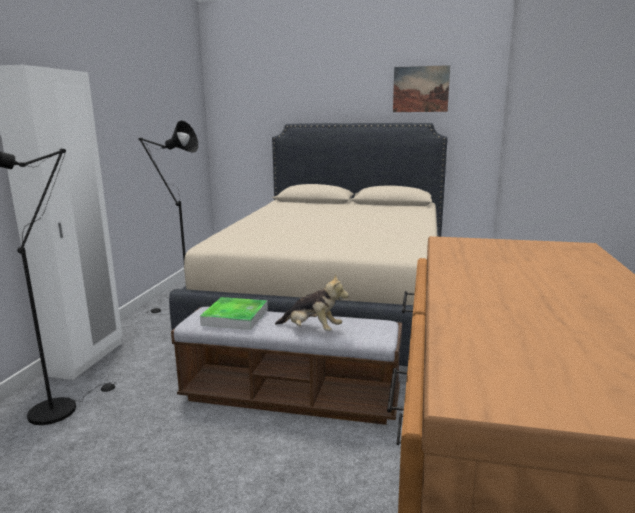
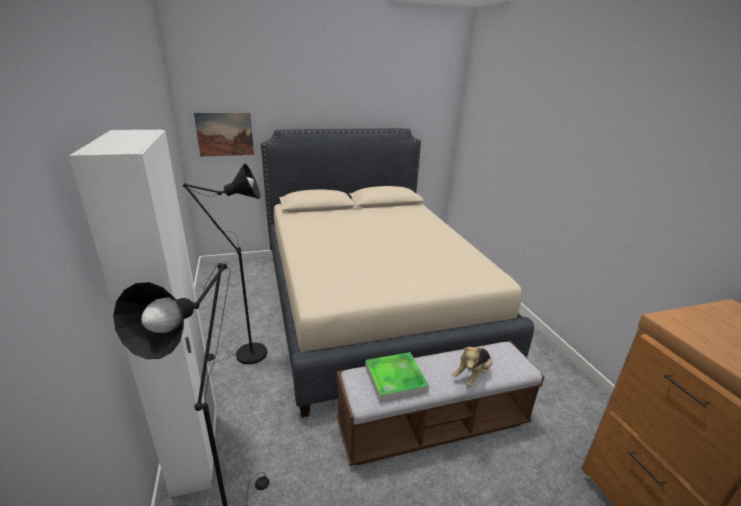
camera: 30 degrees left, 10 degrees up
plush toy [275,274,349,331] -> plush toy turned 135 degrees clockwise [452,347,492,387]
picture [393,65,450,112] -> picture moved to [194,113,254,156]

